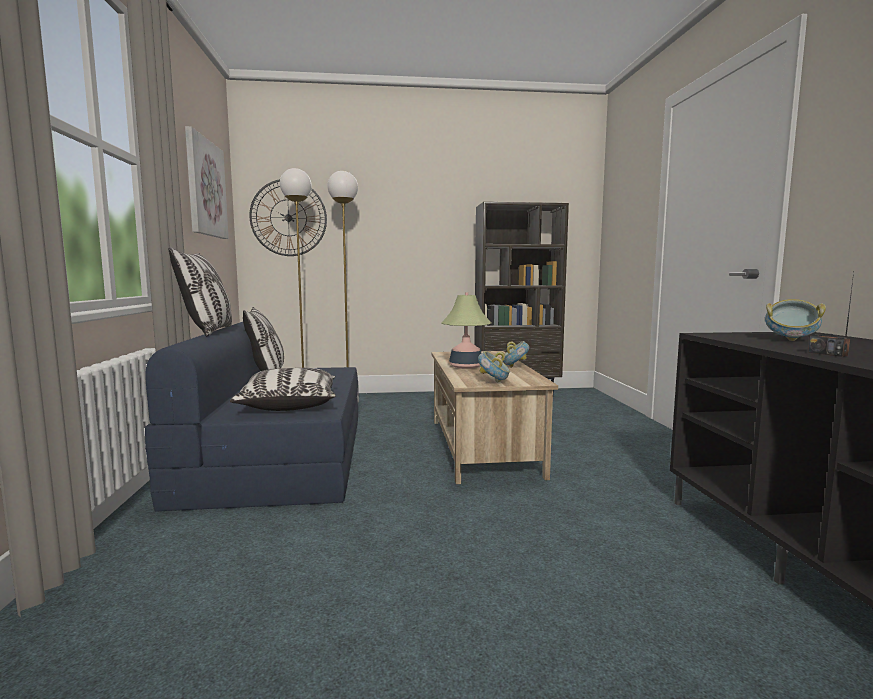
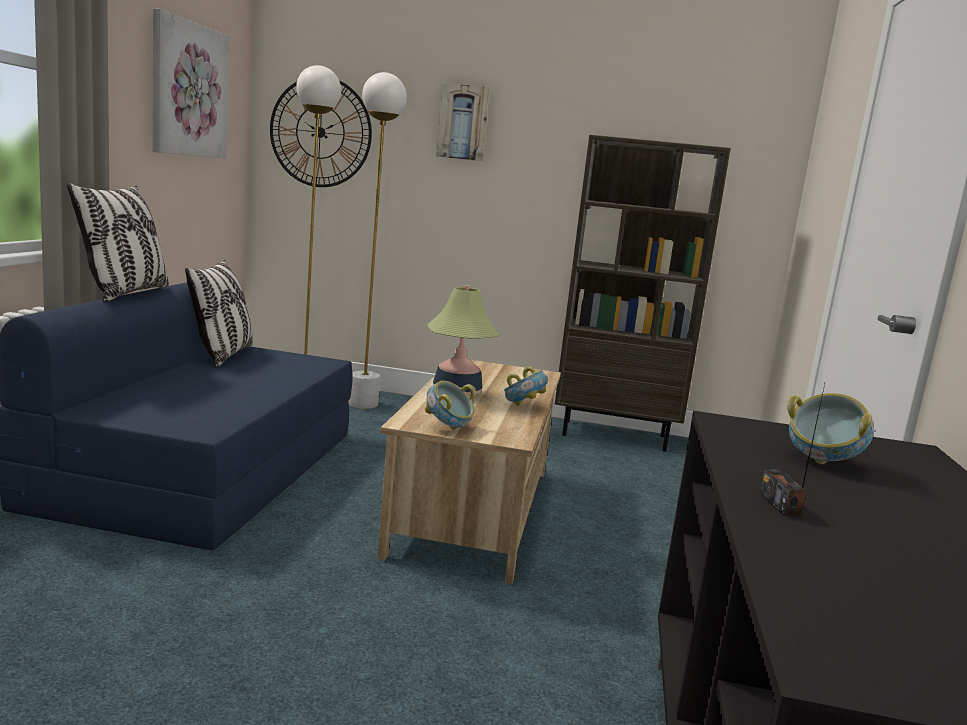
camera: 15 degrees right, 5 degrees up
pillow [230,368,336,411] -> none
none -> picture [436,83,490,161]

